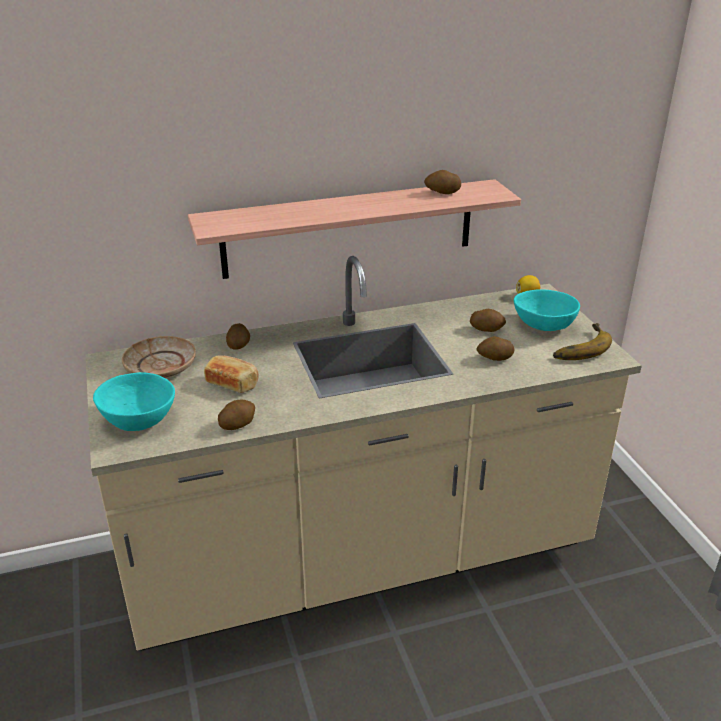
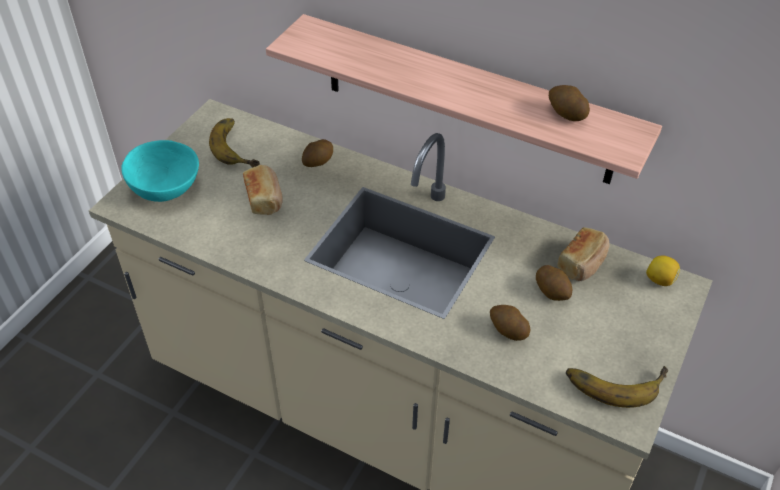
camera: 45 degrees right, 15 degrees up
beige plate [122,336,196,378] -> banana [209,118,260,167]
potato [218,400,255,430] -> none
turquoise bowl [514,289,580,331] -> none
none -> bread [557,227,609,281]

